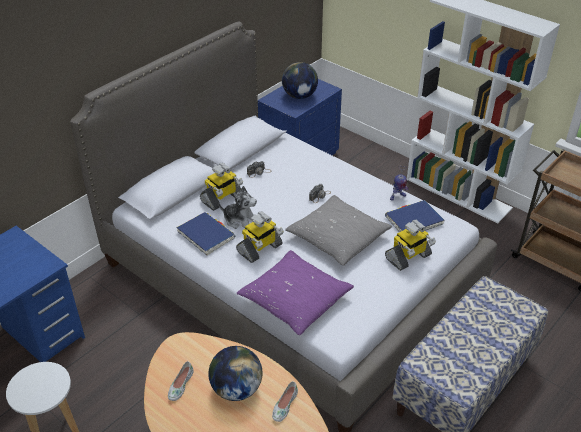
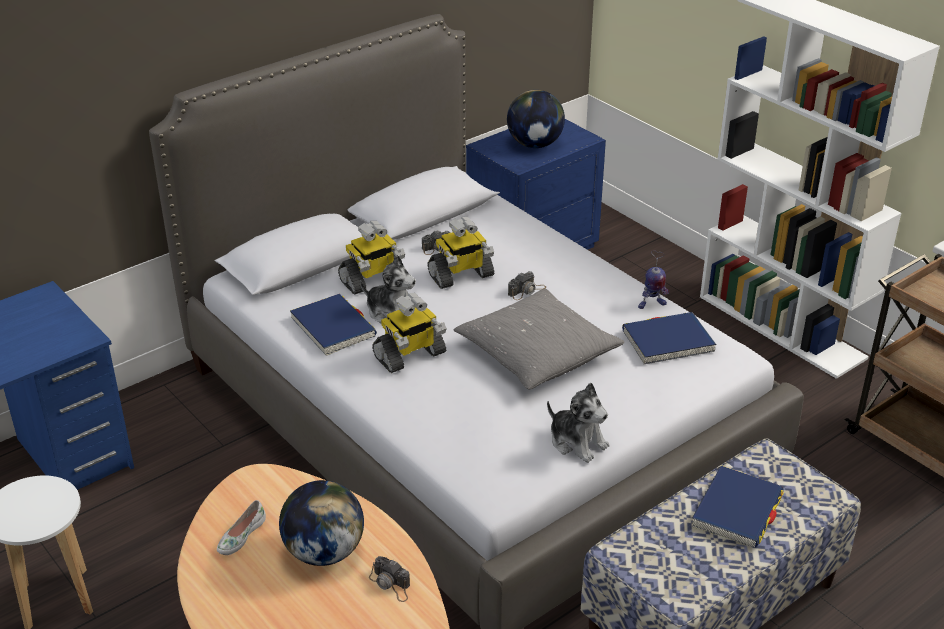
camera: 10 degrees right, 5 degrees down
purple pillow [237,250,354,335] -> none
white shoe [272,381,298,422] -> camera [369,556,410,602]
toy robot [385,220,436,271] -> toy robot moved to [428,217,494,289]
none -> plush toy [547,383,609,463]
none -> blue book [692,466,784,548]

